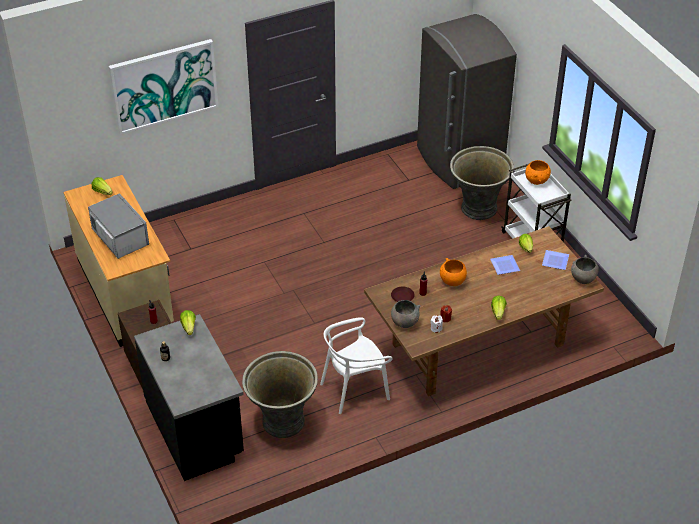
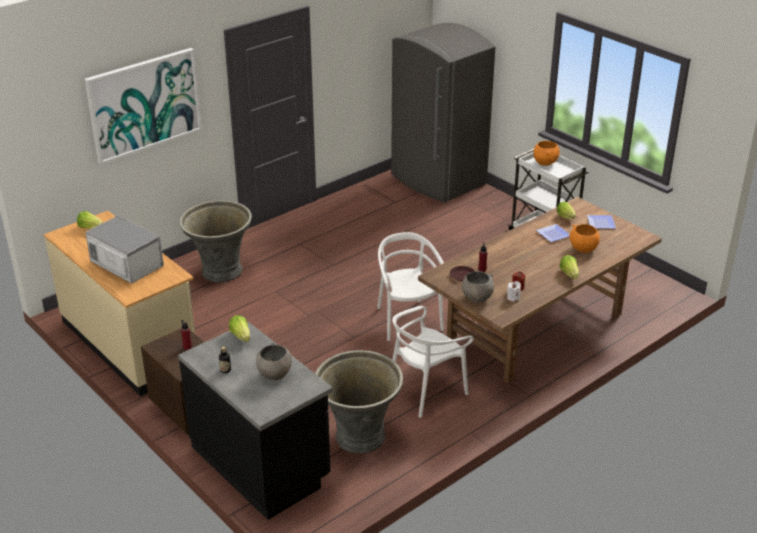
camera: 15 degrees left, 10 degrees down
orange bowl [440,258,467,286] -> orange bowl moved to [569,224,600,253]
grey planter [450,146,514,220] -> grey planter moved to [180,200,252,282]
grey bowl [571,255,599,284] -> grey bowl moved to [256,342,292,380]
none -> white chair [377,232,444,341]

